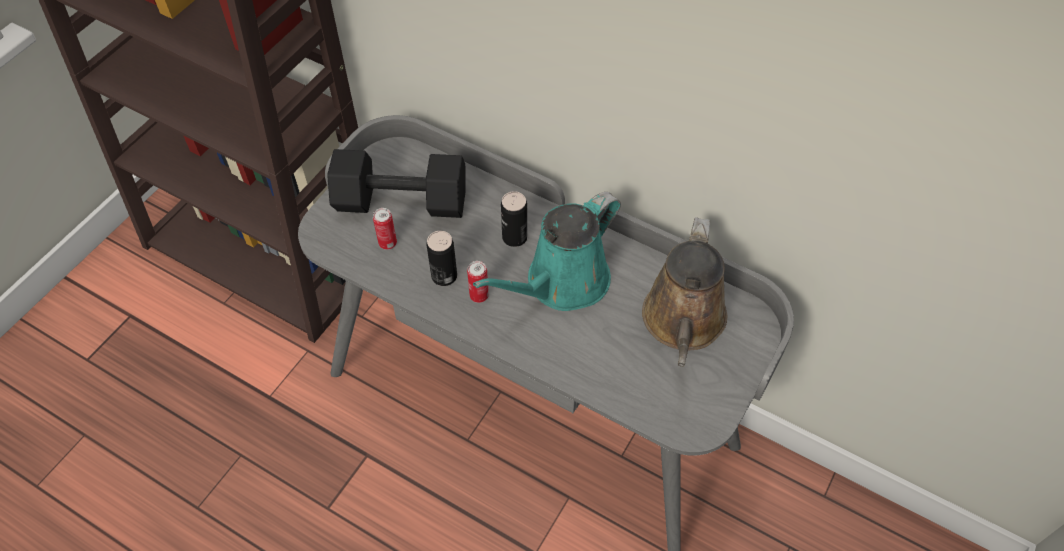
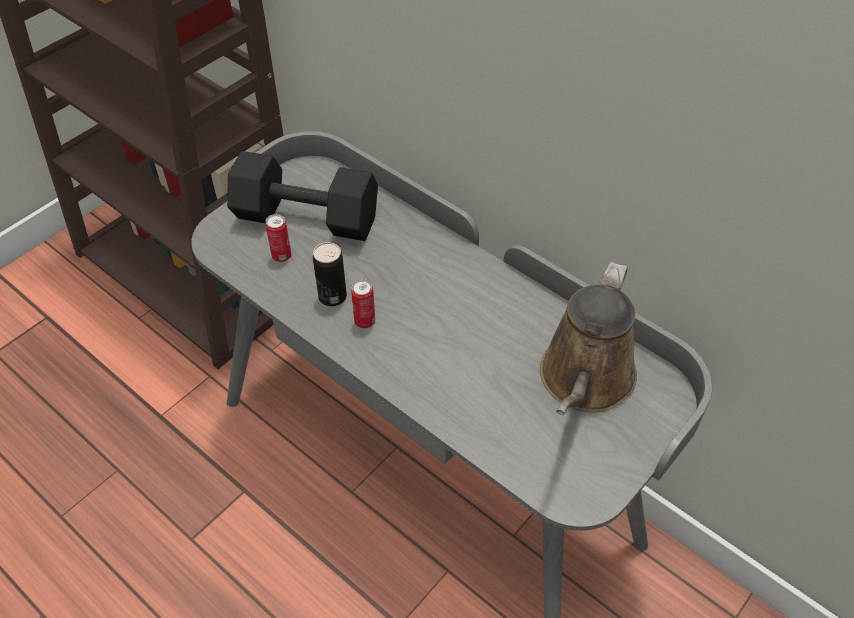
camera: 10 degrees right, 5 degrees down
turquoise watering can [473,192,621,311] -> none
can [501,191,527,247] -> none

